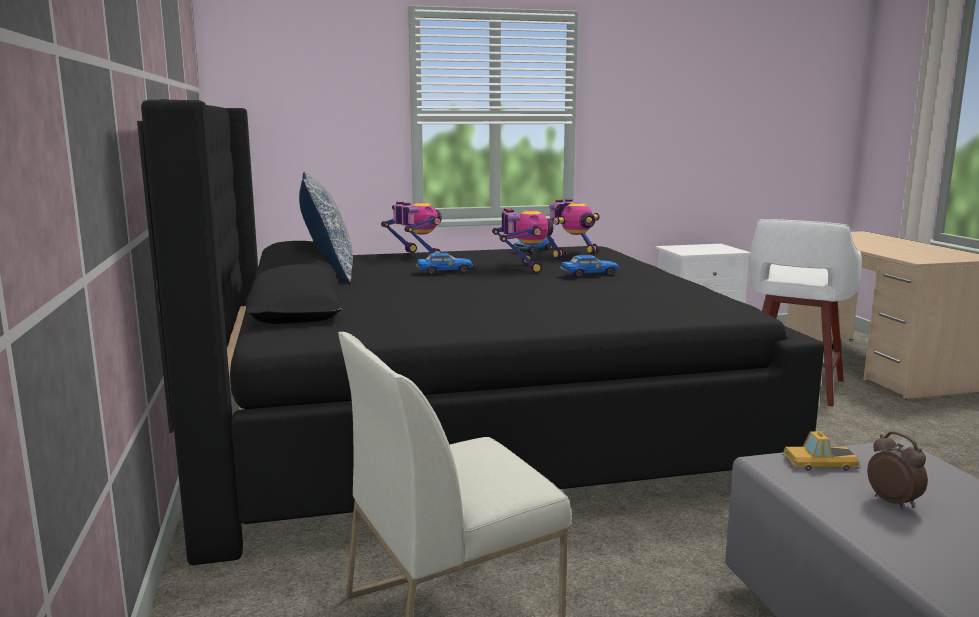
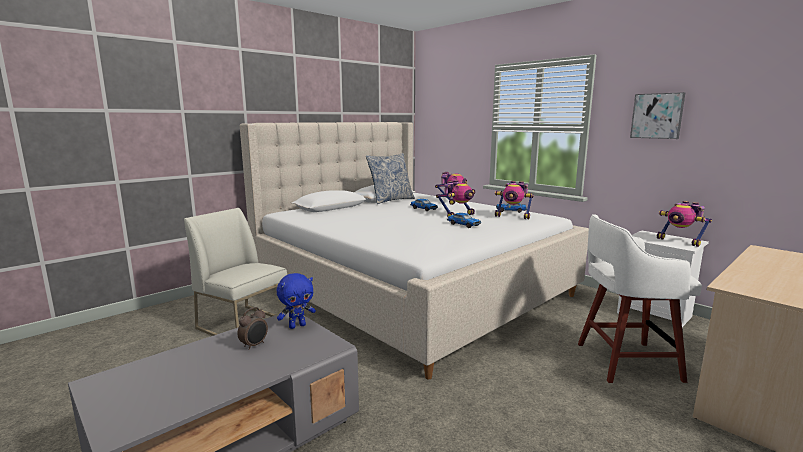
camera: 60 degrees right, 0 degrees up
black bed [137,99,824,565] -> beige bed [240,122,589,379]
toy car [782,431,860,471] -> blue plush toy [277,273,316,329]
none -> picture [630,92,685,139]
none -> toy robot [657,201,712,247]

